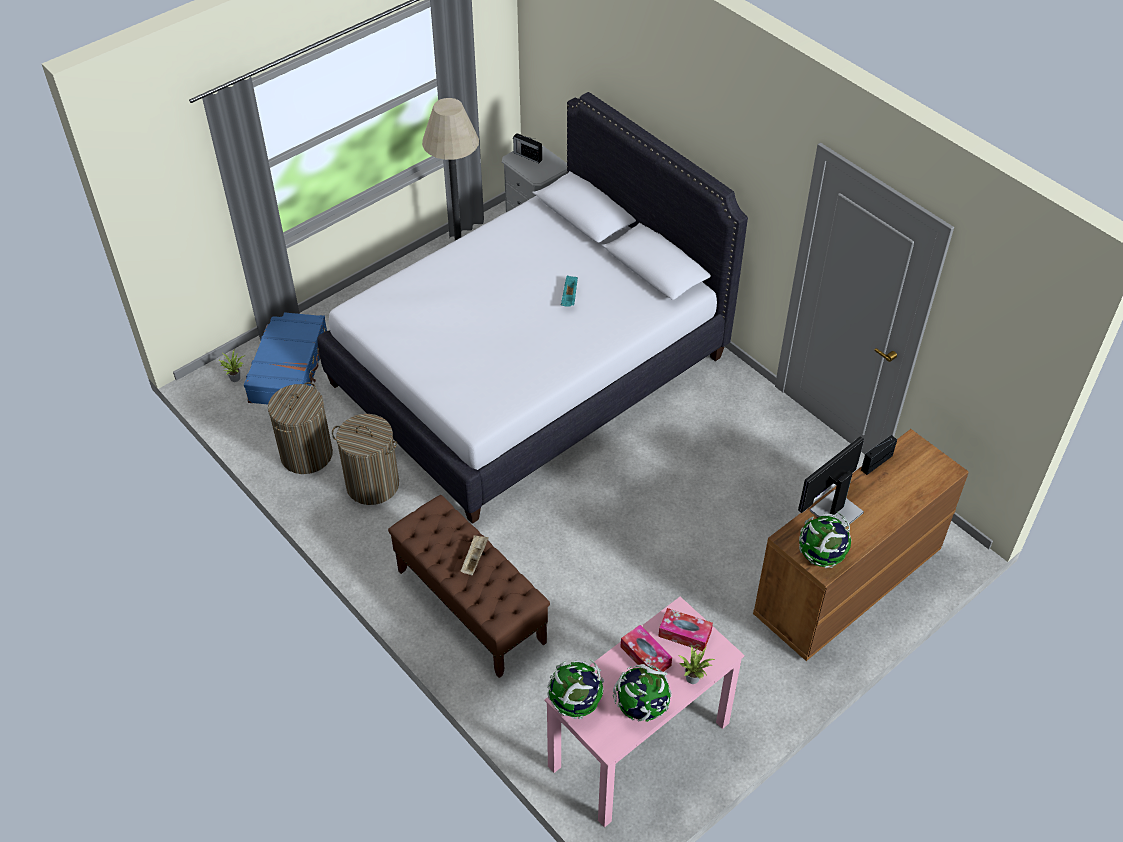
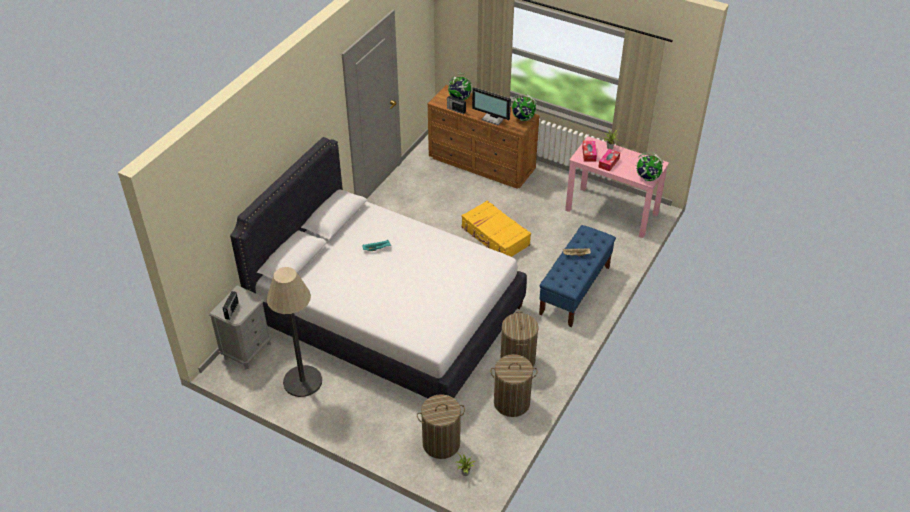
camera: 110 degrees left, 5 degrees down
blue suitcase [244,312,327,405] -> laundry basket [417,394,465,459]
brown bench [388,495,550,678] -> blue bench [539,225,616,327]
globe [613,664,672,722] -> globe moved to [448,73,472,101]
none -> yellow suitcase [462,200,531,257]

